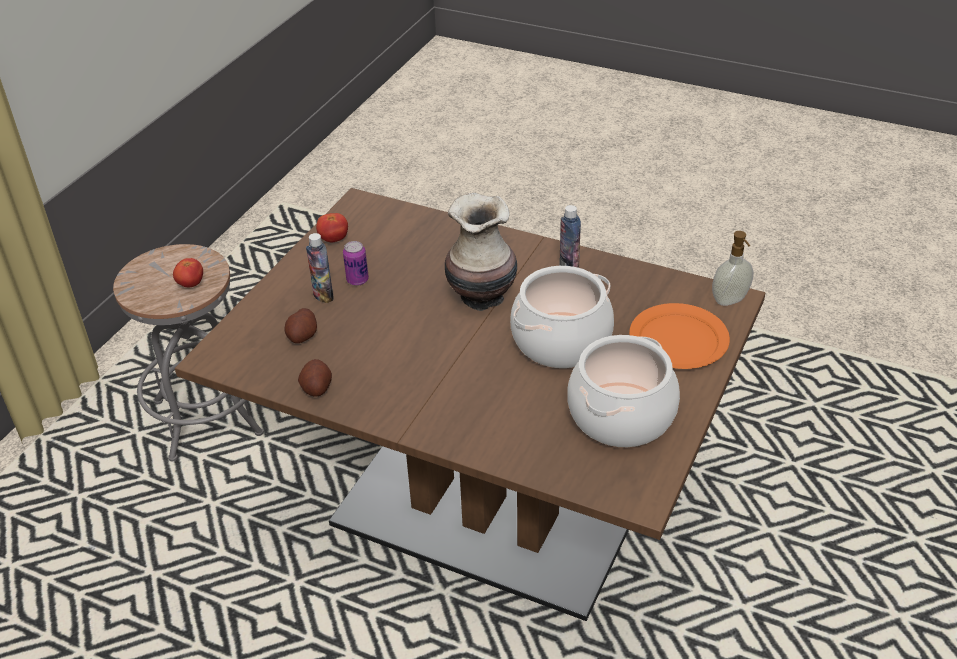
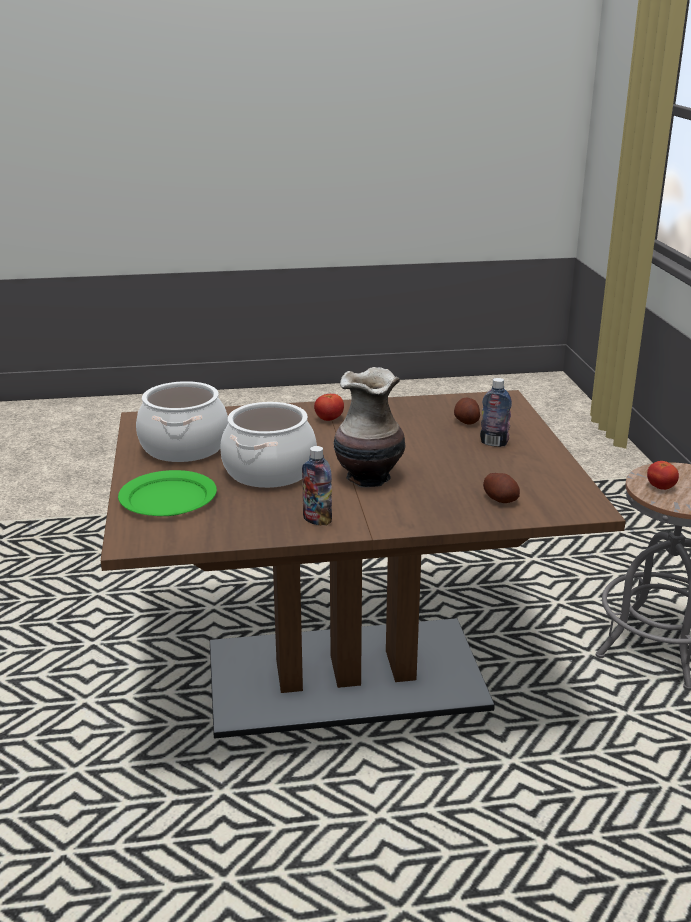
camera: 145 degrees right, 15 degrees down
potato [298,359,332,397] -> potato moved to [483,473,520,503]
tomato [316,213,348,242] -> tomato moved to [314,394,344,421]
can [343,241,369,286] -> none
orange plate [629,303,730,369] -> green plate [118,470,217,516]
soap dispenser [712,231,754,306] -> none

